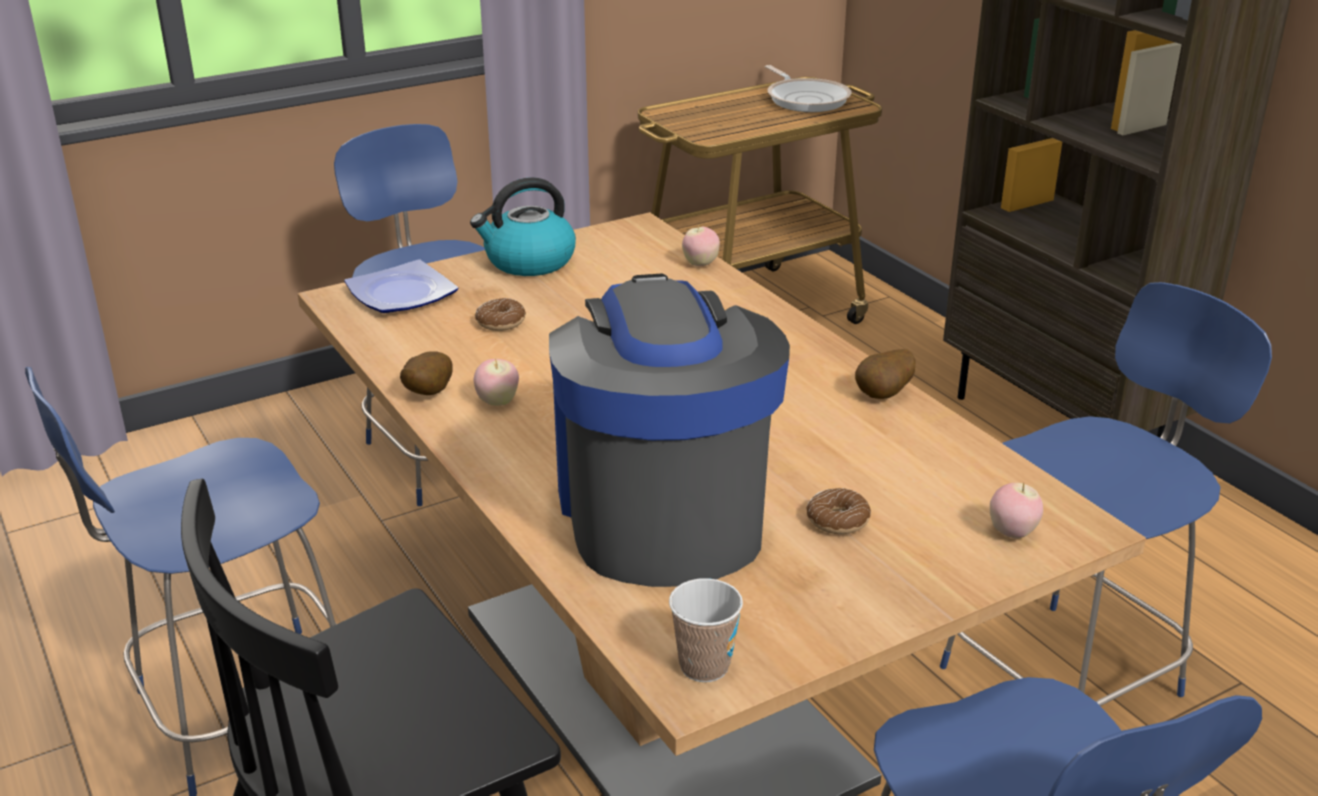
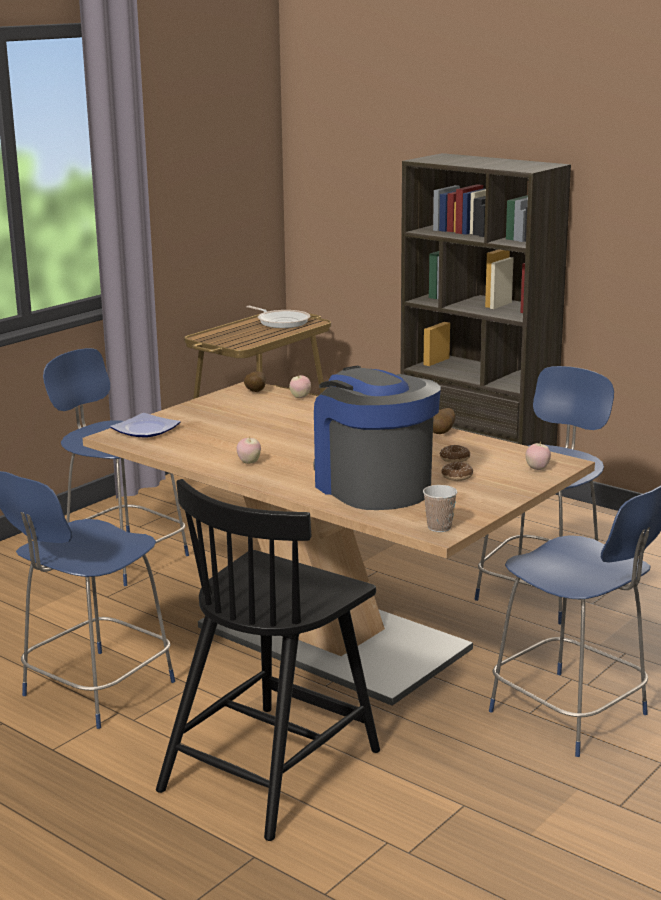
camera: 20 degrees left, 10 degrees down
potato [400,351,453,395] -> potato moved to [244,371,266,392]
kettle [470,177,576,276] -> none
donut [475,298,526,331] -> donut moved to [440,445,470,463]

